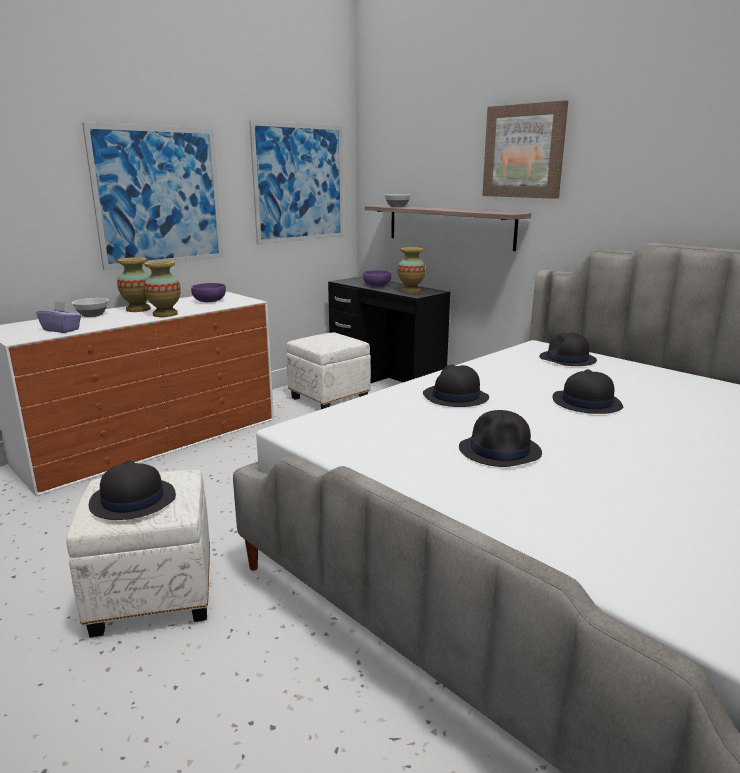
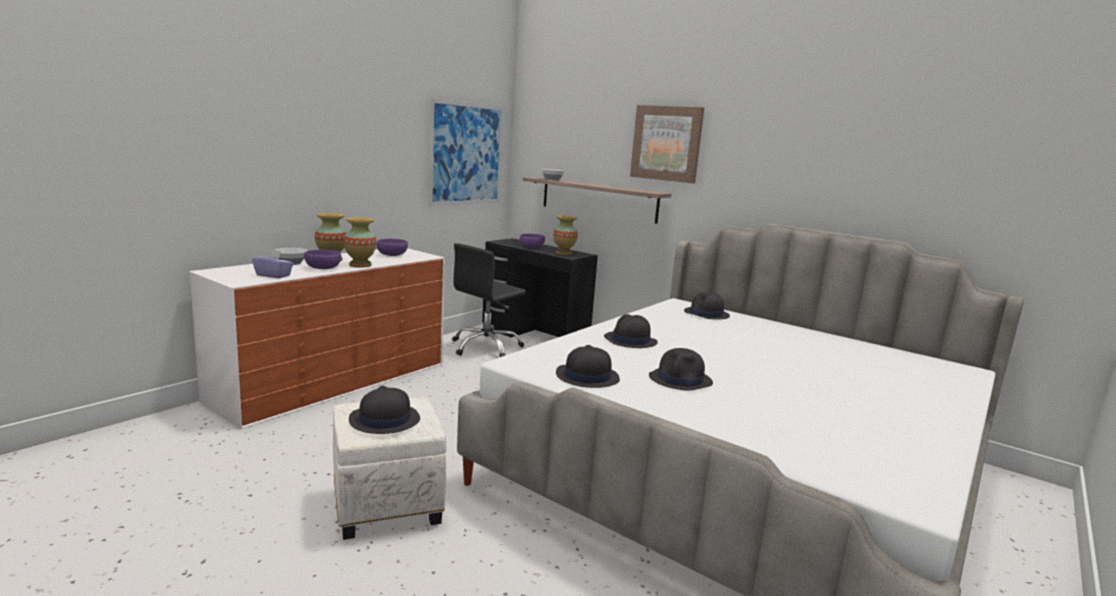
camera: 10 degrees left, 5 degrees down
picture [82,123,223,270] -> none
white ottoman [286,332,371,409] -> black office chair [452,243,526,357]
black hat [552,369,623,414] -> black hat moved to [556,345,620,388]
none -> purple bowl [304,250,341,269]

